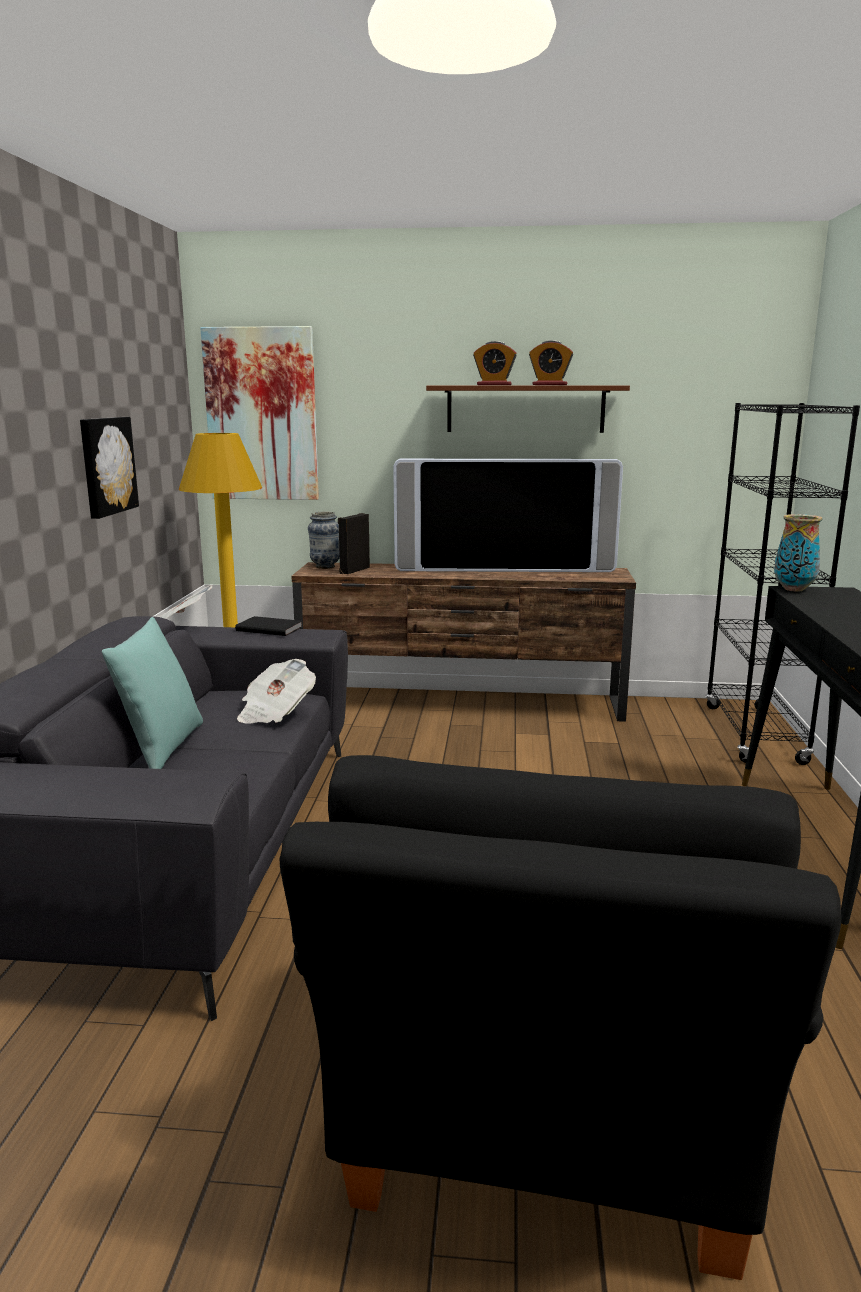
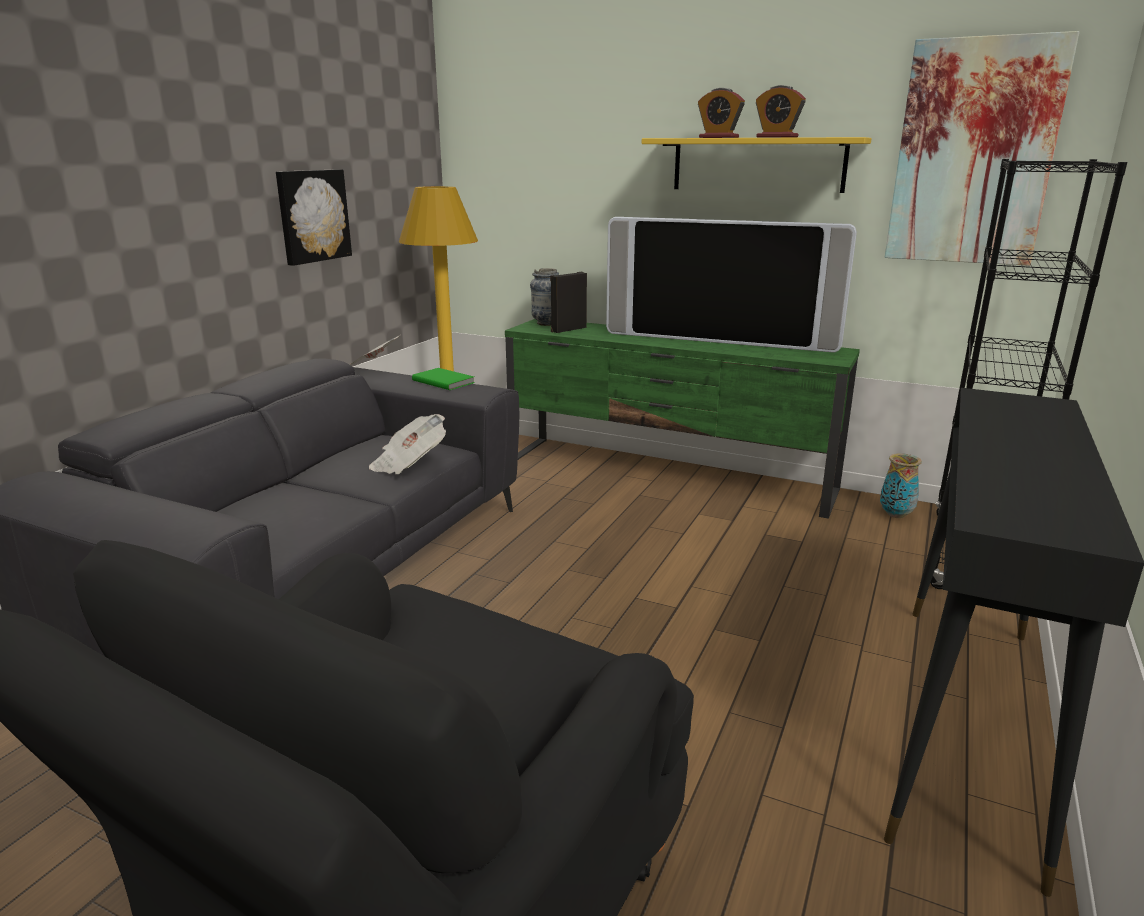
camera: 20 degrees right, 5 degrees up
turquoise pillow [102,617,203,769] -> none
picture [201,326,319,500] -> picture moved to [885,31,1080,266]
black book [235,616,302,636] -> green book [412,368,475,390]
brown tv stand [291,562,636,722] -> green tv stand [505,319,860,519]
brown shelf [426,385,630,433] -> yellow shelf [642,137,872,193]
vase [774,514,823,592] -> vase moved to [880,453,922,518]

